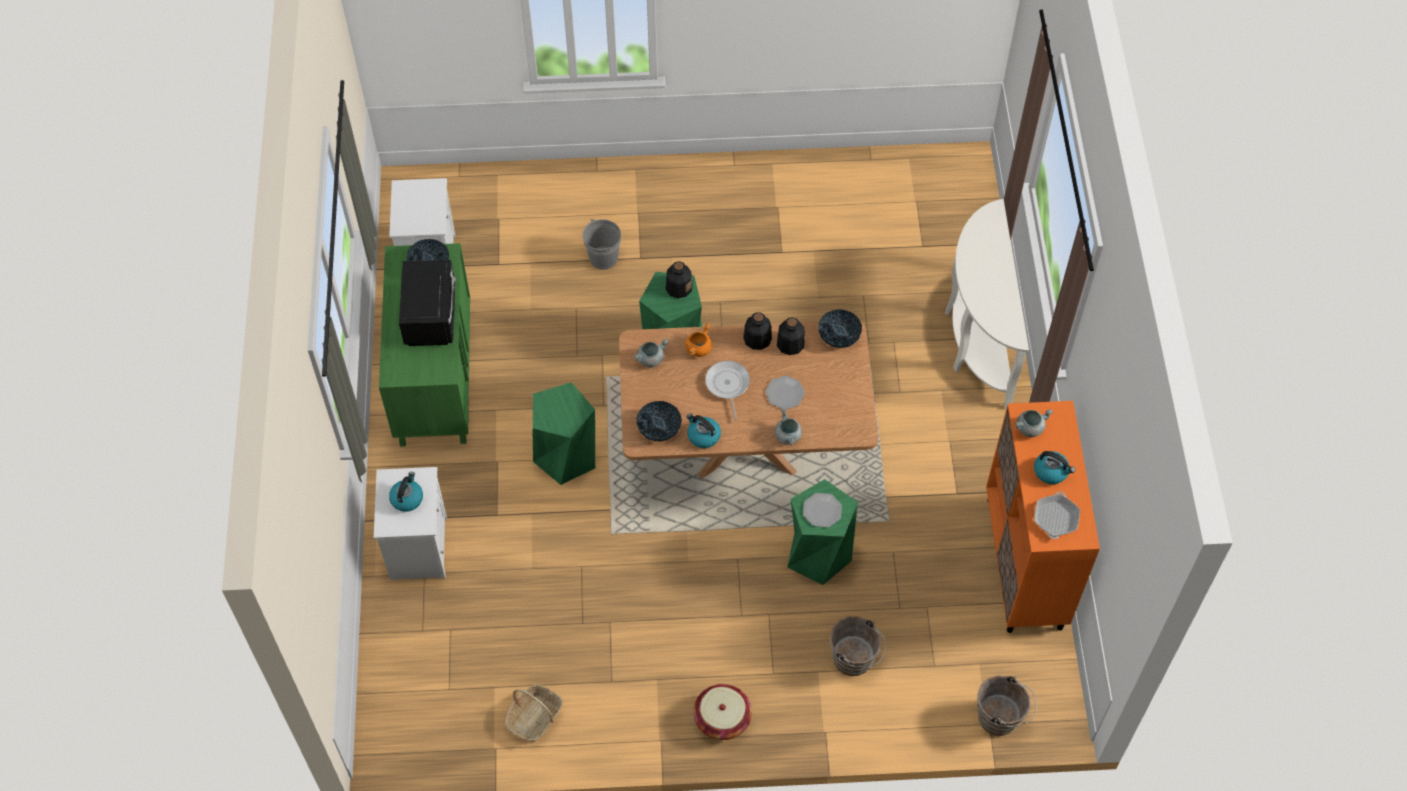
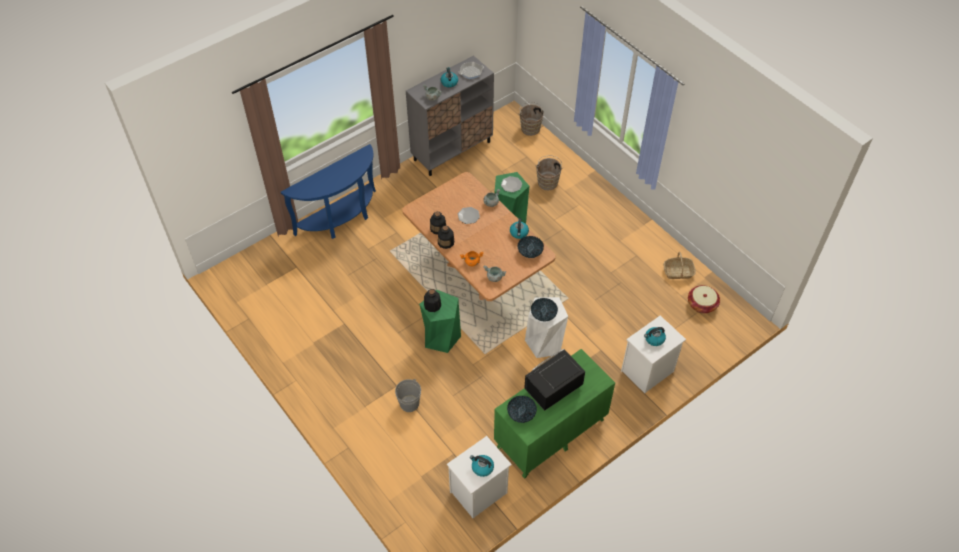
camera: 125 degrees left, 5 degrees down
green stool [532,382,595,485] -> white stool [525,297,568,358]
basket [693,684,752,740] -> basket moved to [688,285,720,313]
frying pan [705,361,750,421] -> none
bowl [818,309,862,348] -> bowl moved to [531,298,558,321]
white console table [945,199,1029,409] -> blue console table [281,144,376,239]
orange cabinet [986,401,1100,633] -> grey cabinet [406,55,494,176]
none -> kettle [470,455,494,477]

